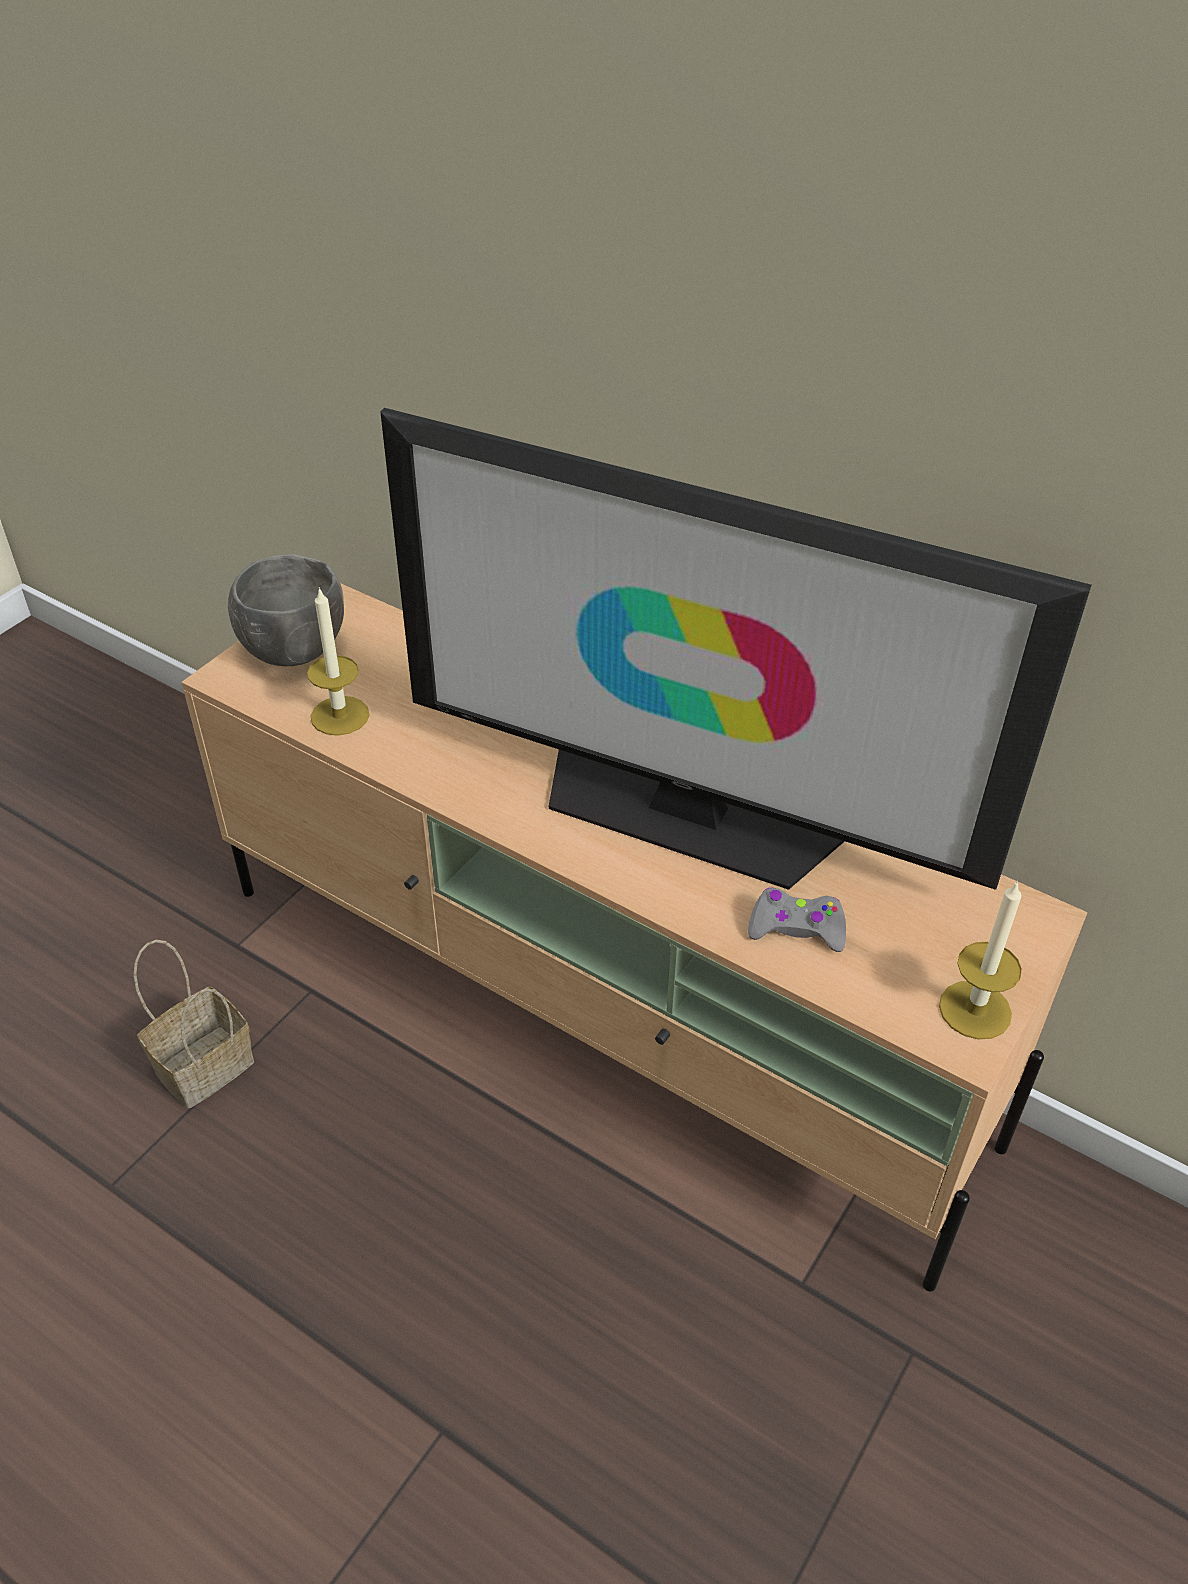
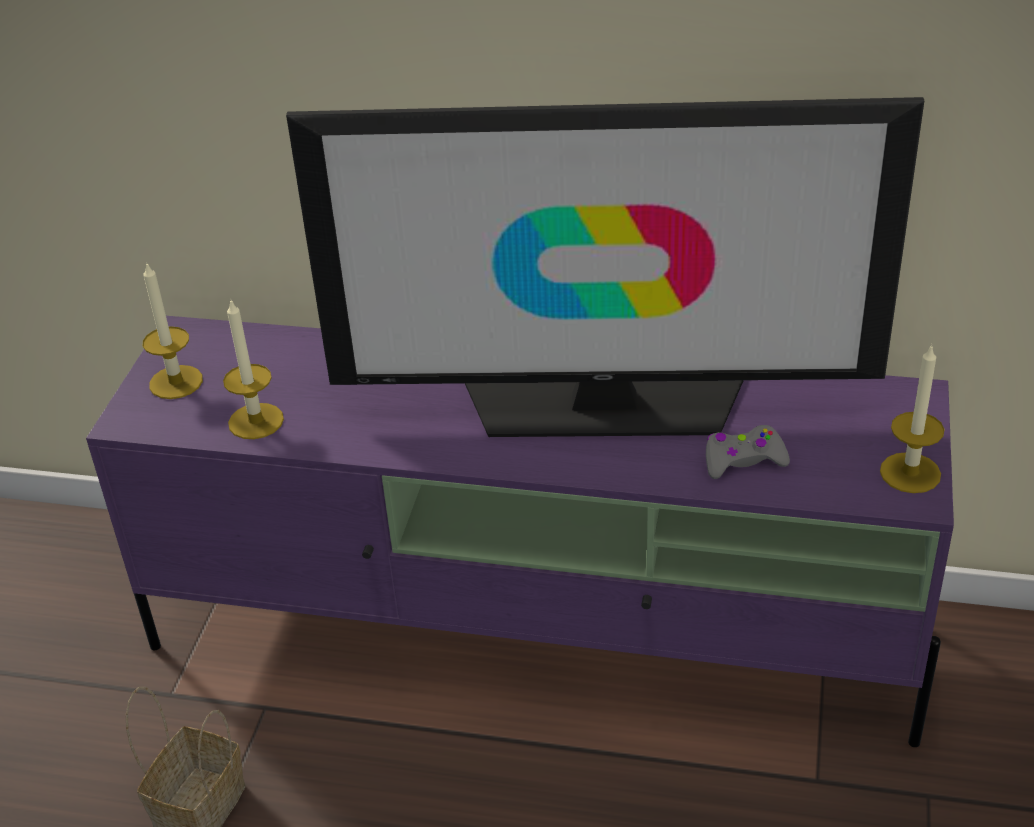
camera: 20 degrees left, 5 degrees down
beige tv stand [182,583,1087,1291] -> purple tv stand [86,316,954,747]
grey bowl [228,554,344,666] -> candle [143,262,203,399]

